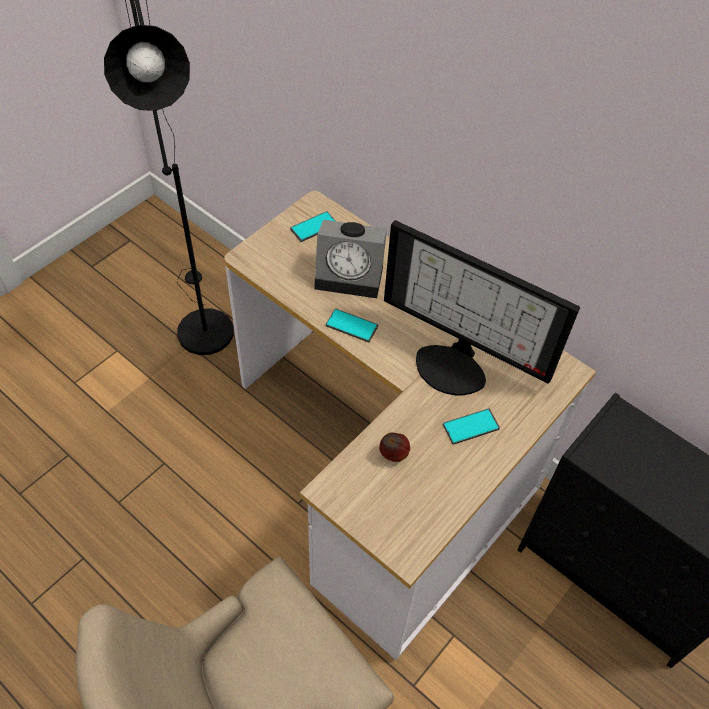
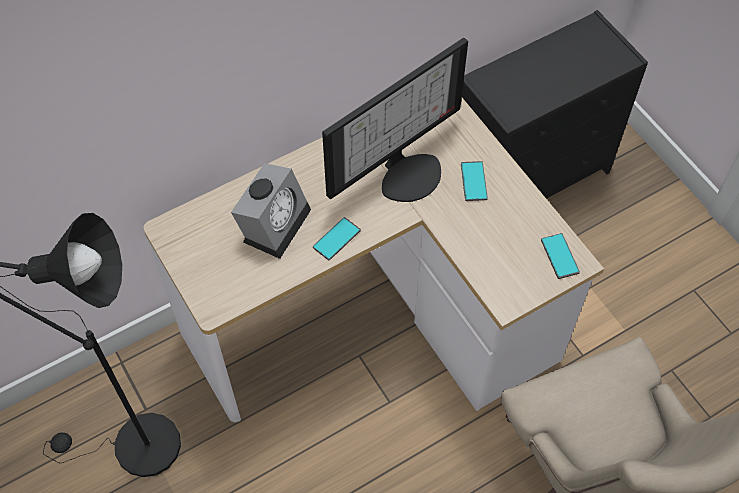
camera: 70 degrees left, 5 degrees up
phone [290,211,335,242] -> phone moved to [541,233,580,279]
apple [379,433,410,462] -> none

